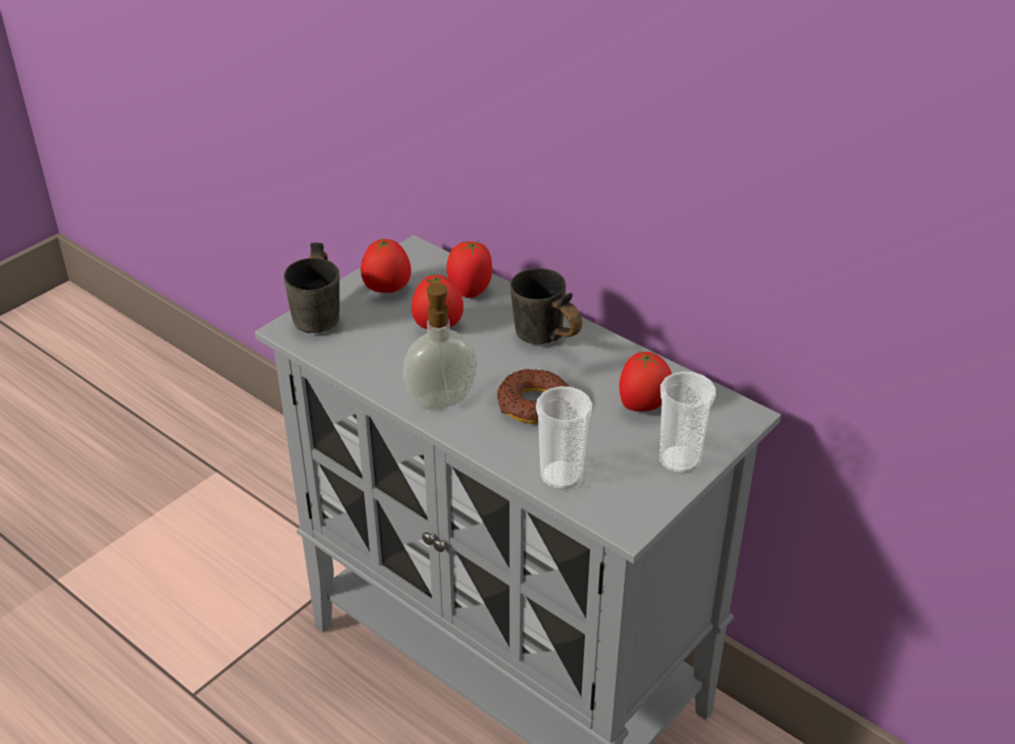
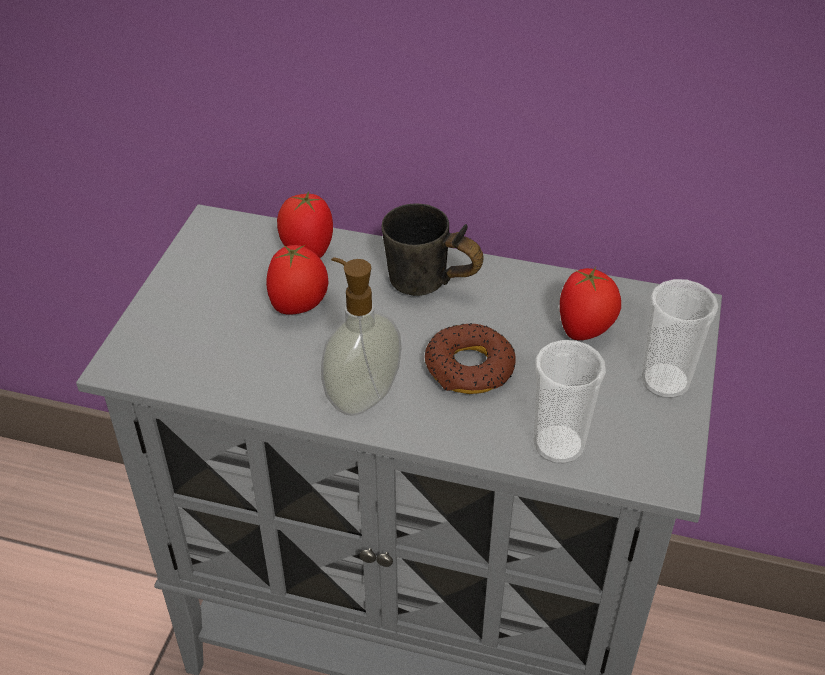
camera: 25 degrees left, 5 degrees up
grey mug [284,242,340,333] -> none
tomato [361,238,411,293] -> none

